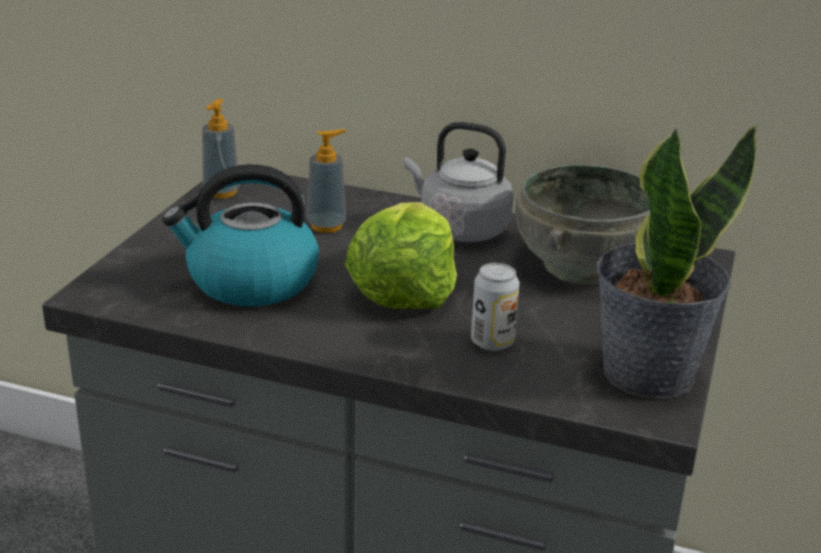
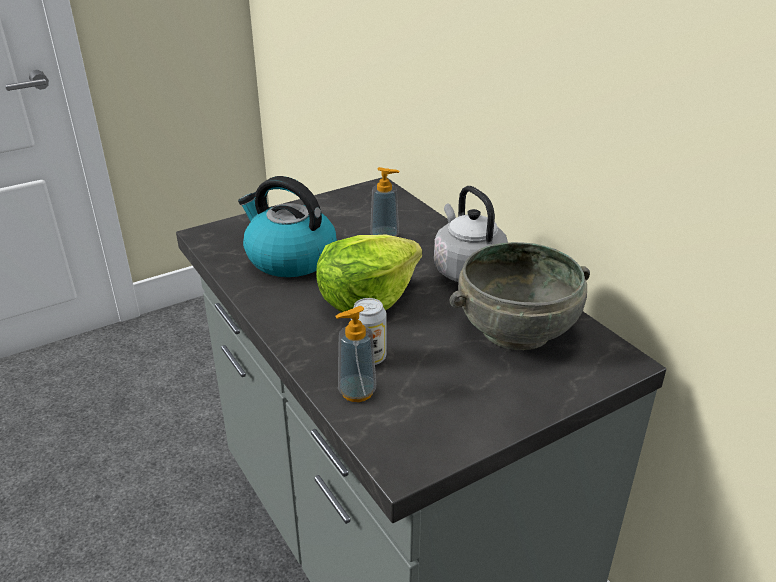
camera: 40 degrees right, 5 degrees up
soap dispenser [202,99,240,199] -> soap dispenser moved to [335,306,376,402]
potted plant [597,124,758,399] -> none

